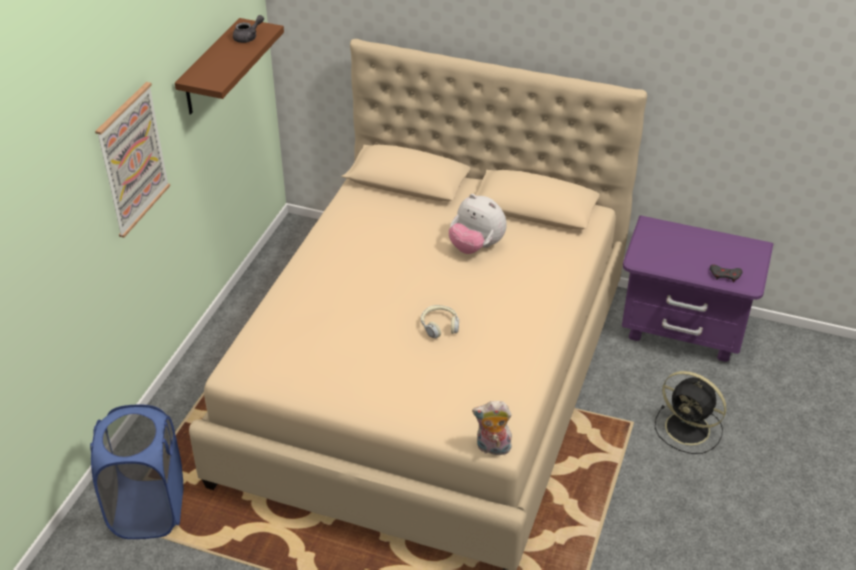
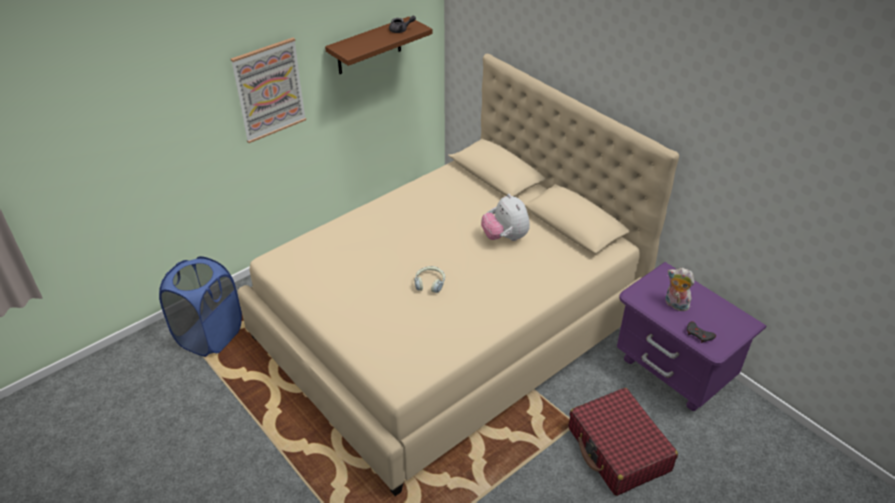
camera: 30 degrees right, 0 degrees up
plush toy [472,401,513,456] -> plush toy moved to [665,268,694,311]
black fan [655,371,727,454] -> red suitcase [569,388,678,496]

